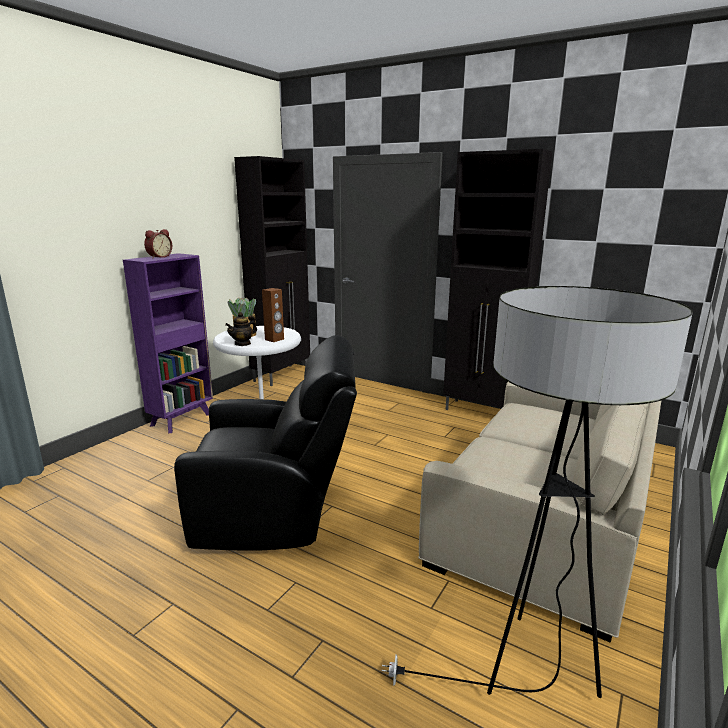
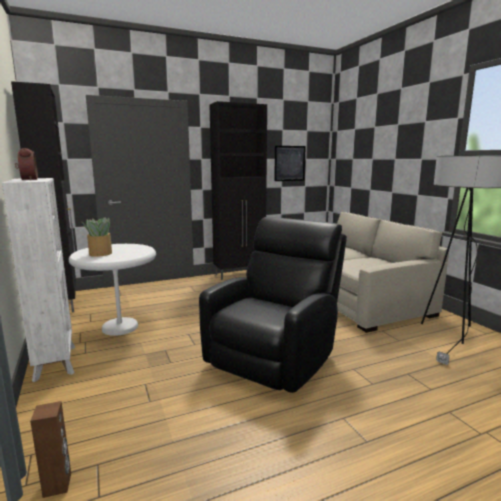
camera: 55 degrees left, 5 degrees down
purple bookcase [123,253,213,433] -> white bookcase [2,178,76,382]
teapot [225,312,257,346] -> none
brown speaker [262,288,284,342] -> brown speaker moved to [30,401,71,498]
none -> picture [274,146,306,181]

